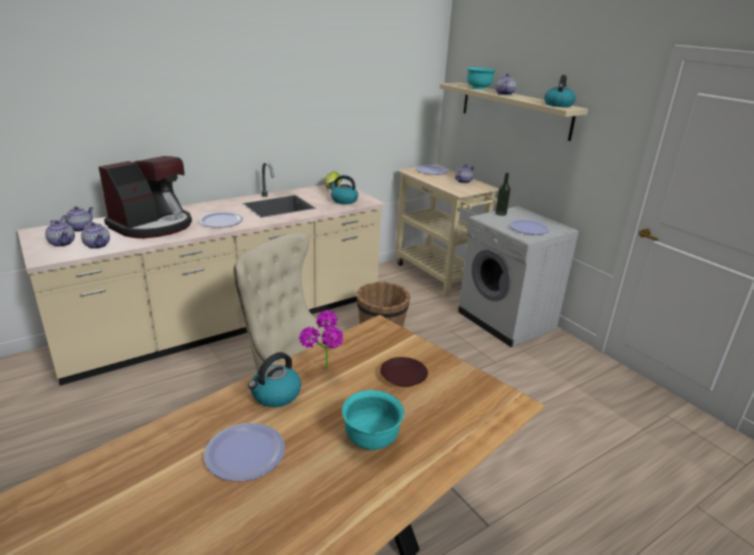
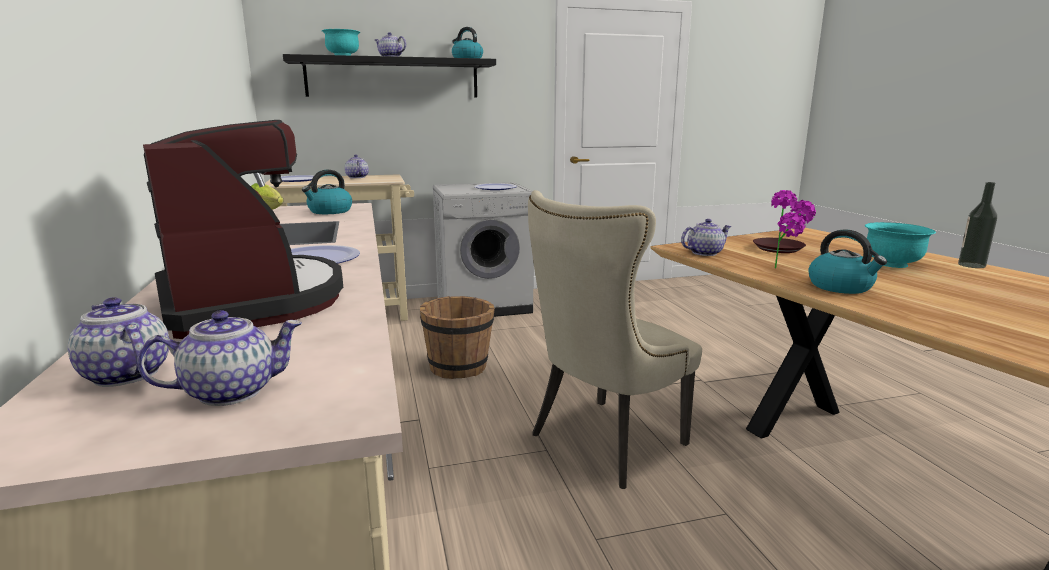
camera: 70 degrees left, 10 degrees down
teapot [81,222,110,249] -> teapot moved to [681,219,732,256]
plate [204,423,285,481] -> none
beige shelf [440,83,588,141] -> black shelf [283,54,496,98]
bottle [495,172,511,216] -> bottle moved to [958,182,997,268]

